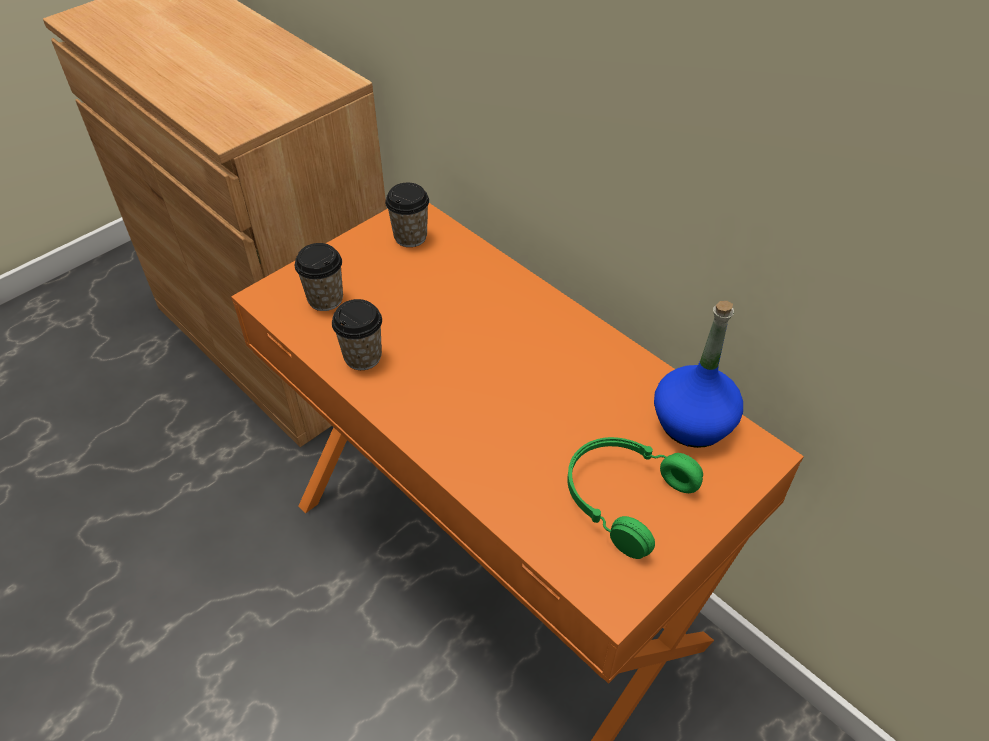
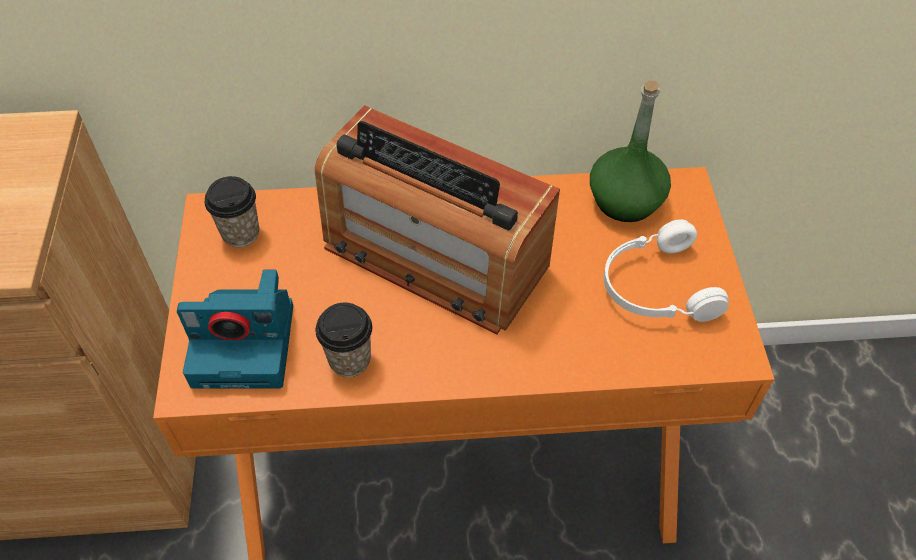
camera: 50 degrees left, 5 degrees up
cup [295,243,343,311] -> camera [177,269,293,388]
green headphones [567,437,703,559] -> white headphones [604,219,729,322]
blue bottle [654,301,743,448] -> green bottle [590,81,671,222]
none -> radio [314,105,560,335]

